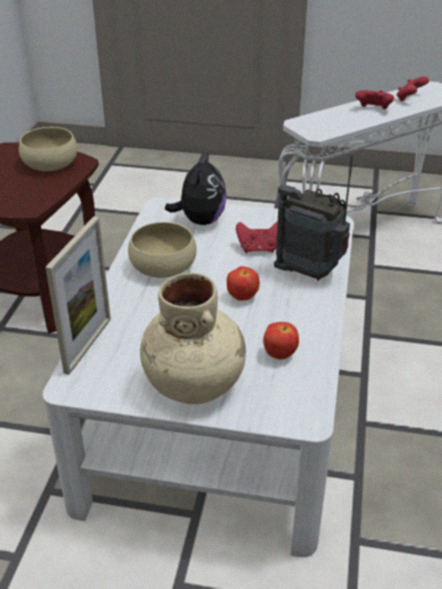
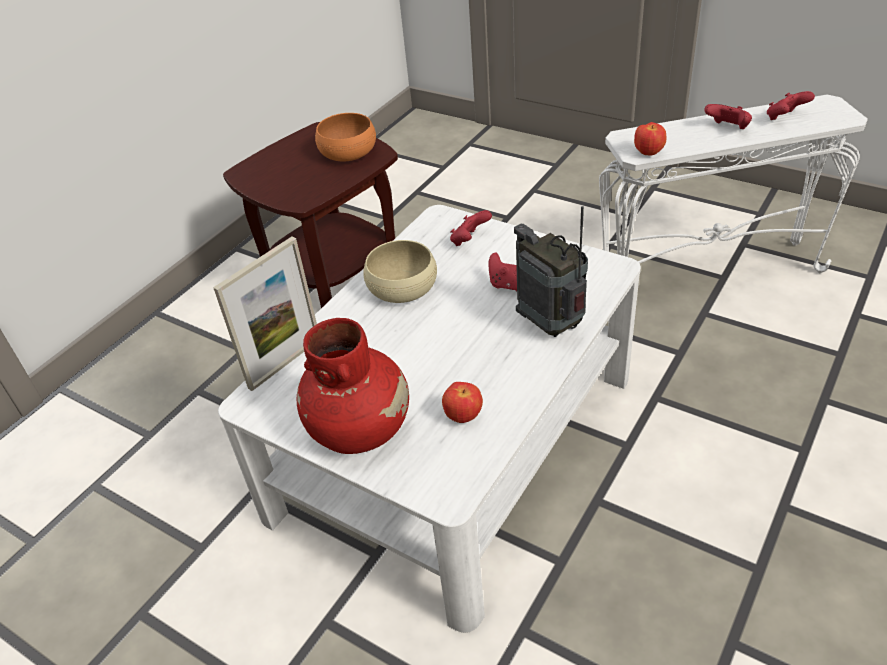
camera: 25 degrees right, 5 degrees up
beige bowl [19,127,77,171] -> orange bowl [315,113,376,162]
beige vase [140,273,246,404] -> red vase [297,318,409,454]
plush toy [165,152,226,225] -> red game controller [450,210,492,246]
apple [227,266,260,301] -> apple moved to [634,122,667,156]

